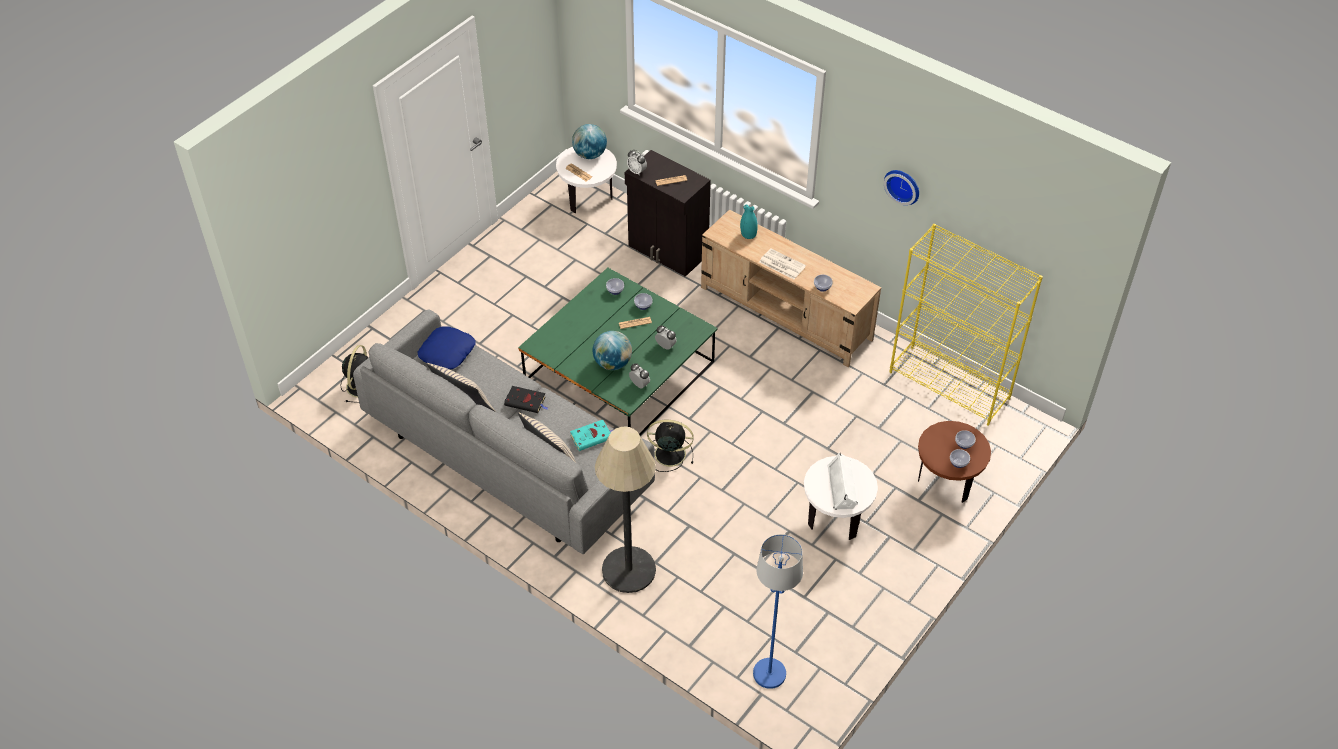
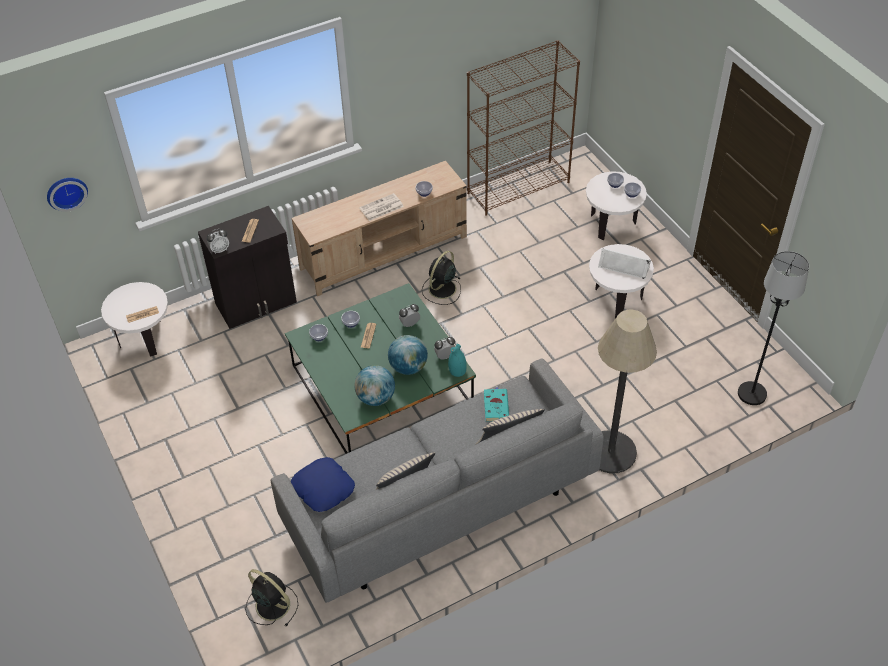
camera: 65 degrees left, 0 degrees up
black book [504,386,548,413] -> none
globe [572,124,607,159] -> globe moved to [354,365,395,406]
black fan [647,420,694,472] -> black fan moved to [422,251,461,305]
turquoise vase [740,204,758,239] -> turquoise vase moved to [448,344,467,377]
blue floor lamp [753,534,803,689] -> black floor lamp [738,251,809,405]
wall clock [884,170,919,205] -> wall clock moved to [47,178,88,212]
yellow bookcase [890,224,1043,426] -> brown bookcase [467,40,580,216]
brown side table [918,421,991,503] -> white side table [586,171,647,240]

